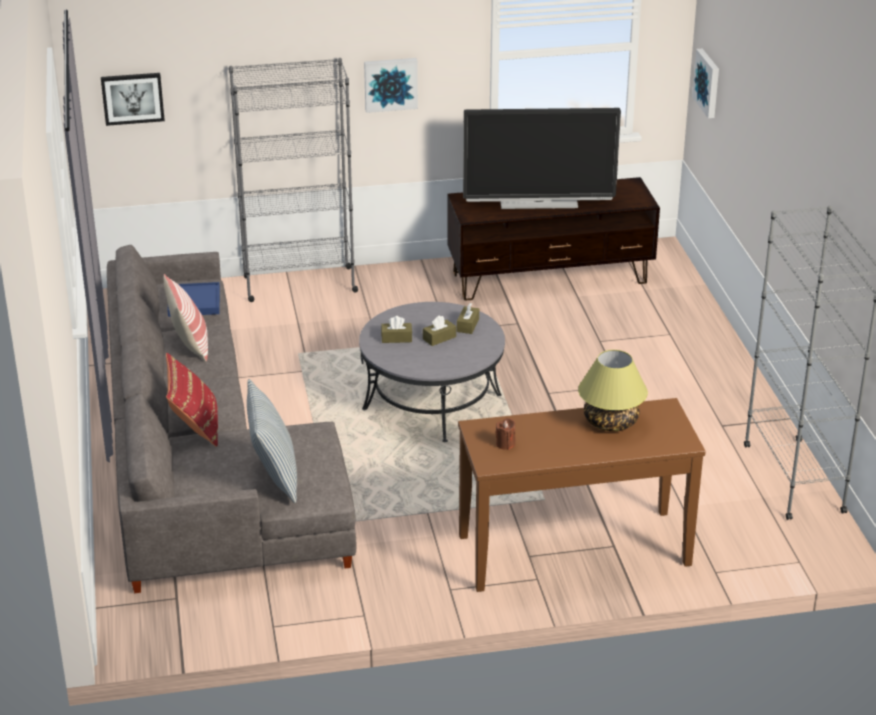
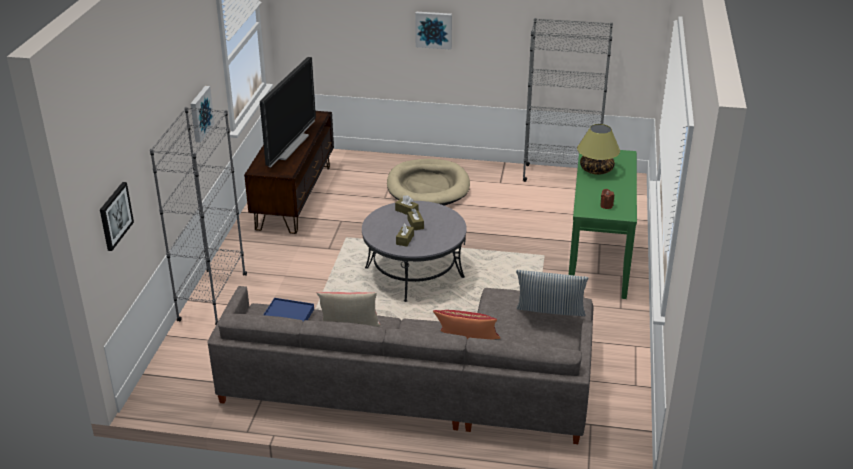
camera: 70 degrees left, 0 degrees up
brown console table [458,398,706,592] -> green console table [568,150,637,299]
picture [692,49,719,118] -> picture moved to [415,12,452,49]
none -> beige dog bed [387,159,470,206]

